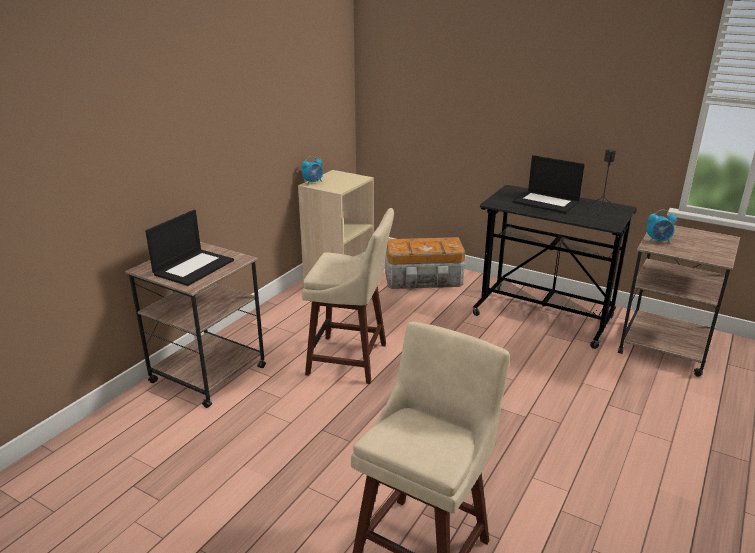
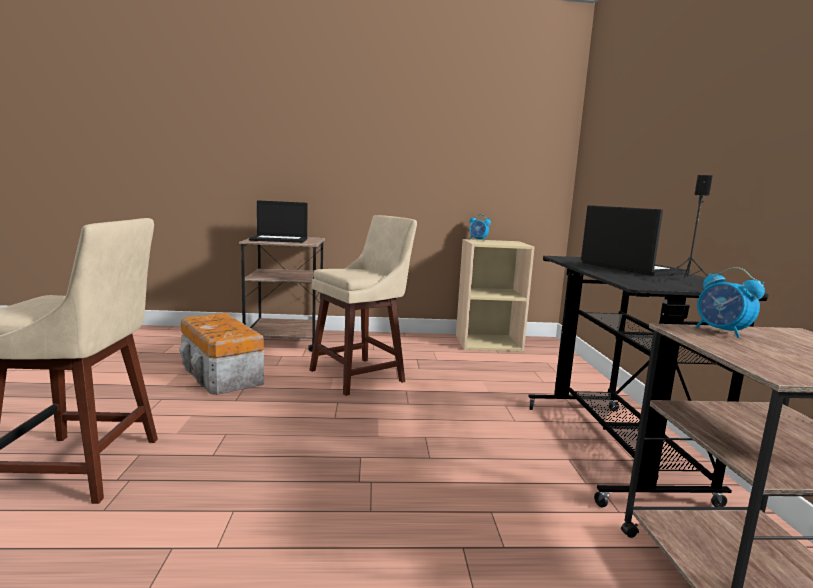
camera: 55 degrees right, 15 degrees down
beige chair [302,208,394,384] -> beige chair turned 105 degrees counterclockwise [309,215,417,396]
storage box [385,237,465,289] -> storage box moved to [179,313,264,395]
laptop [513,155,585,214] -> laptop turned 150 degrees clockwise [581,205,690,276]

